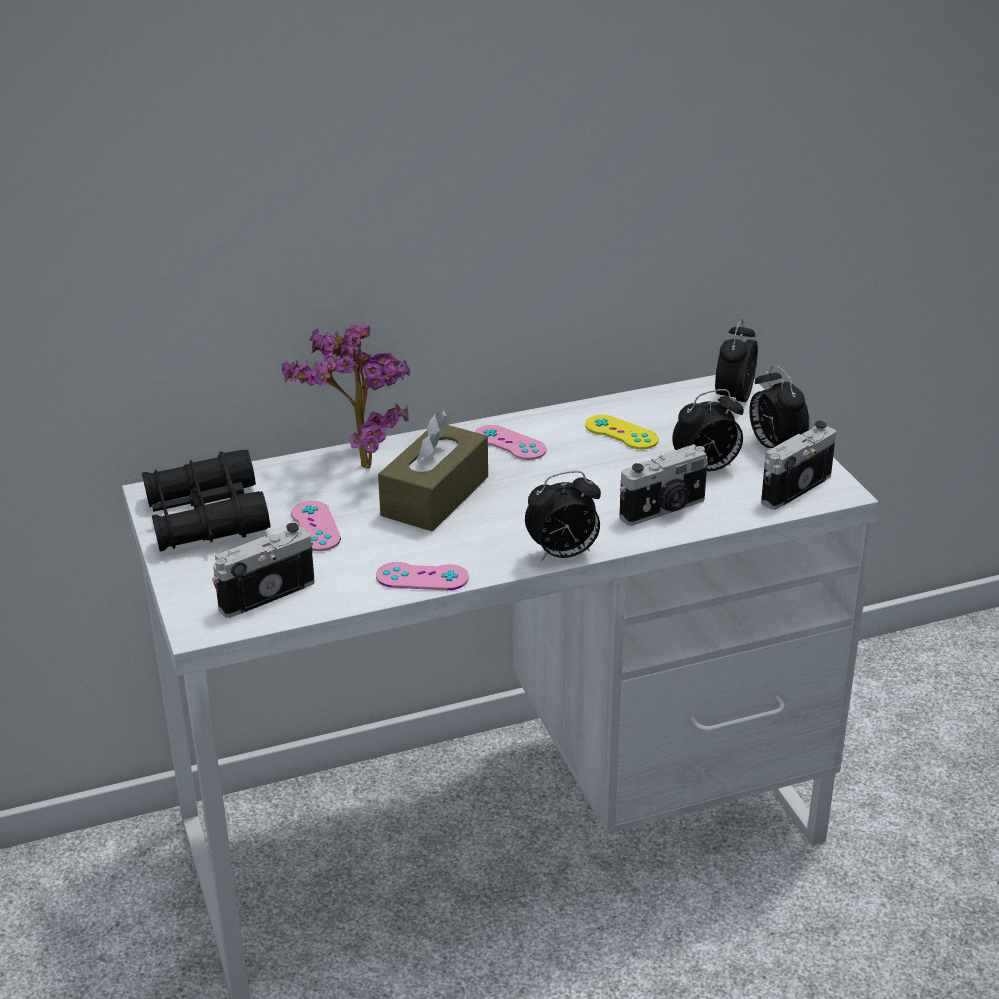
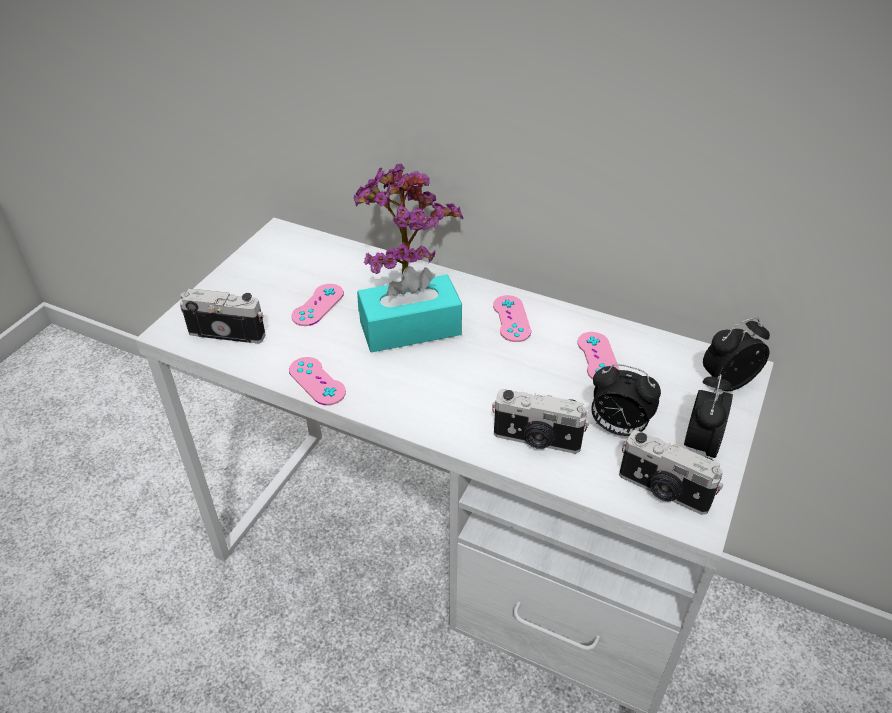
camera: 45 degrees right, 10 degrees up
black binoculars [142,450,270,552] -> none
brown tissue box [378,410,488,532] -> turquoise tissue box [357,266,462,353]
alarm clock [525,471,601,561] -> none
yellow game controller [585,415,659,449] -> pink game controller [577,332,620,380]
camera [761,420,836,510] -> camera turned 150 degrees counterclockwise [619,430,723,515]

